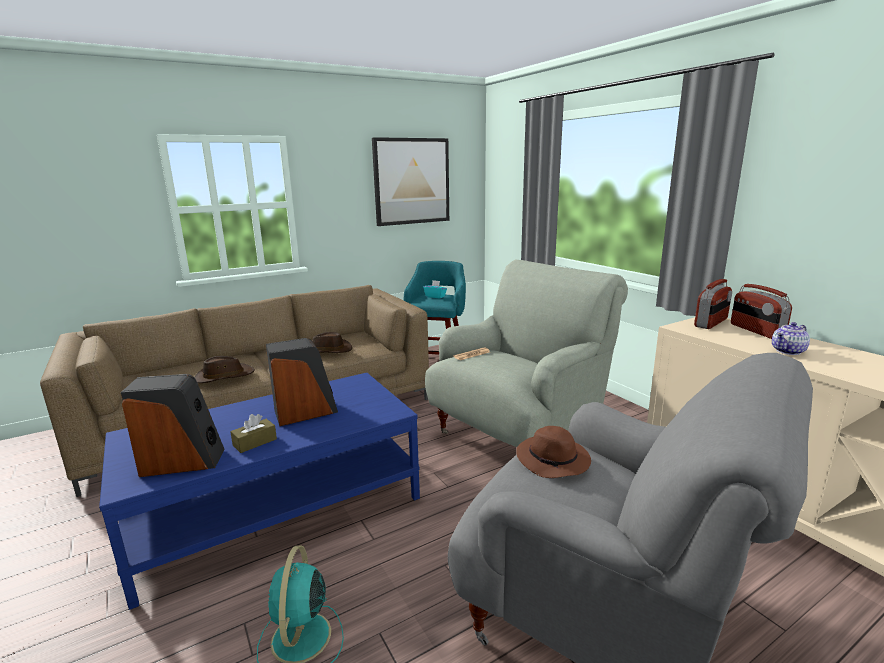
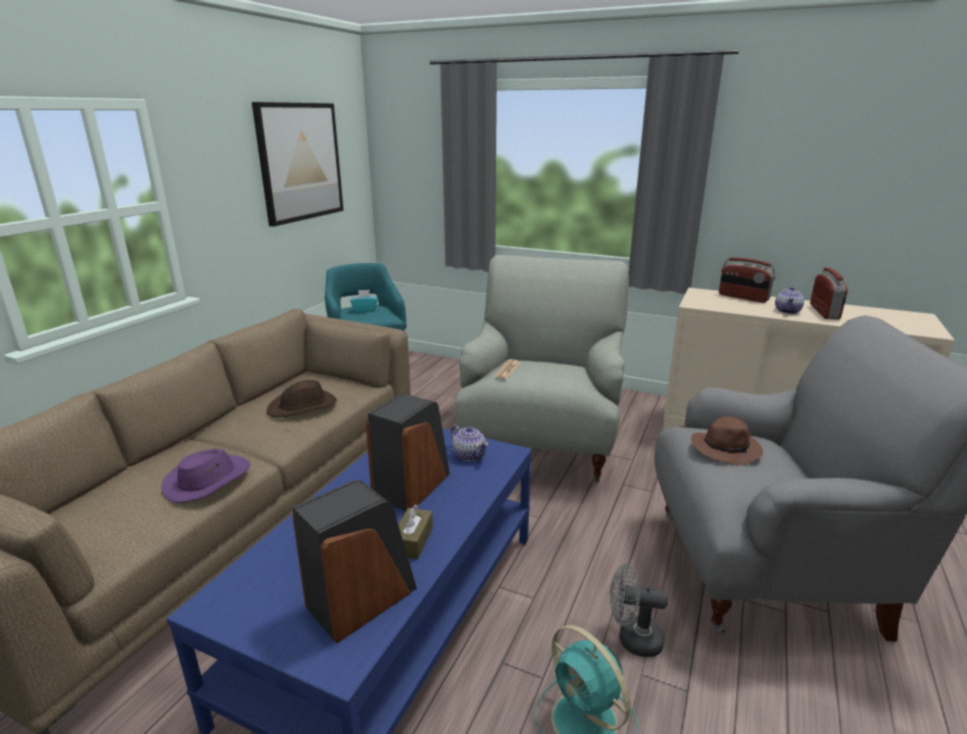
camera: 35 degrees left, 5 degrees up
brown hat [194,356,255,383] -> purple hat [161,449,250,503]
radio [694,279,732,329] -> radio moved to [810,267,848,320]
none -> teapot [451,425,489,461]
none -> grey fan [610,564,668,657]

